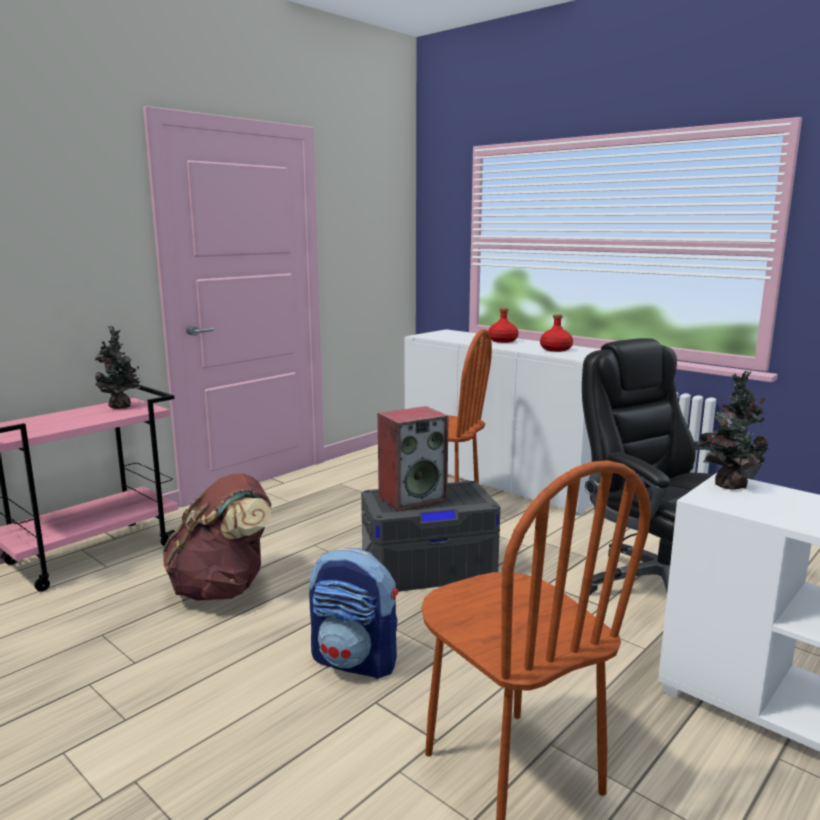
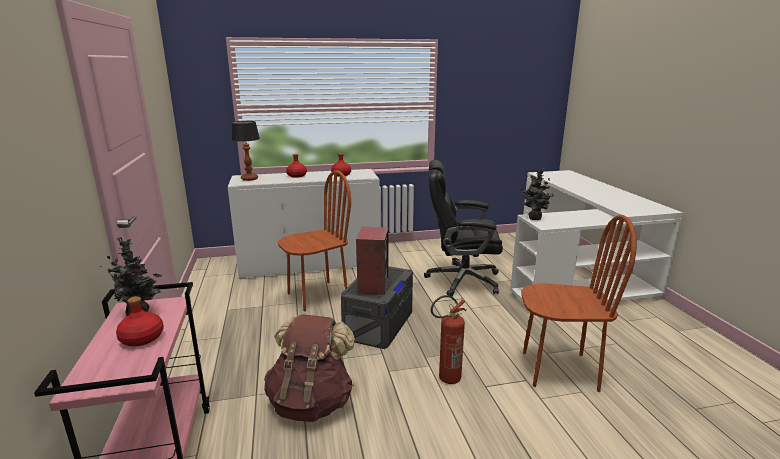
camera: 55 degrees left, 5 degrees up
backpack [309,548,398,679] -> fire extinguisher [431,295,466,384]
none -> red bottle [116,296,164,346]
none -> table lamp [231,121,260,181]

